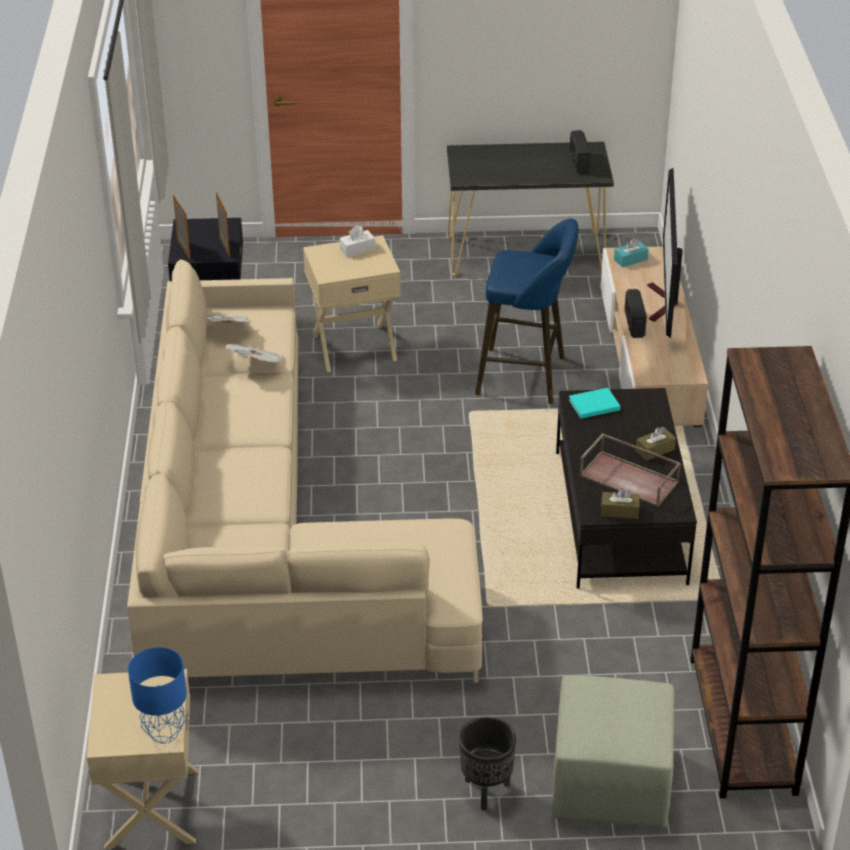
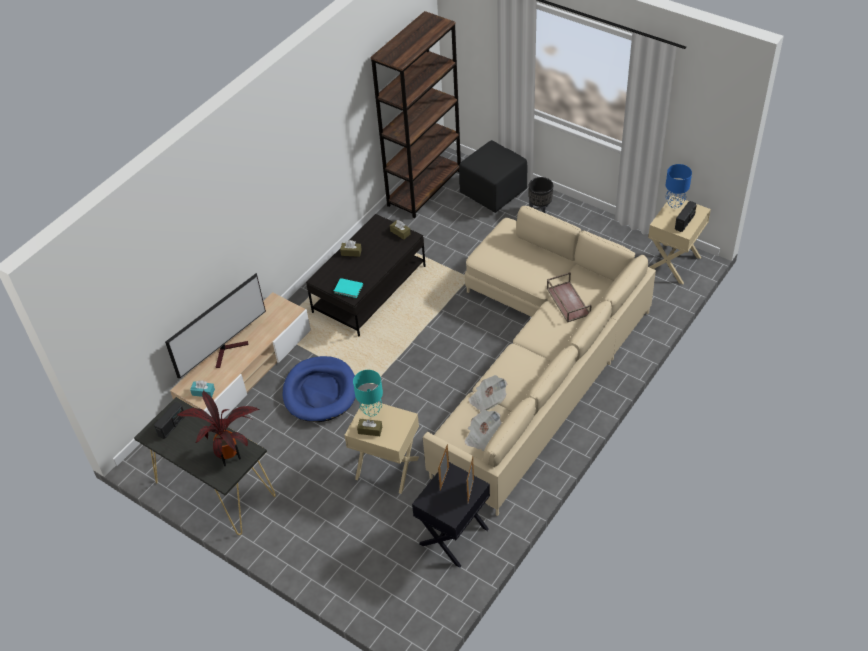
camera: 140 degrees left, 10 degrees up
white tissue box [340,226,375,257] -> brown tissue box [357,419,382,436]
blue stool [475,219,578,404] -> blue dog bed [283,356,356,422]
green ottoman [552,675,674,828] -> black ottoman [459,140,527,213]
brown tray [579,433,681,507] -> brown tray moved to [547,272,592,323]
radio [625,289,647,338] -> radio moved to [675,201,697,232]
none -> potted plant [177,390,259,466]
none -> turquoise table lamp [353,370,383,417]

